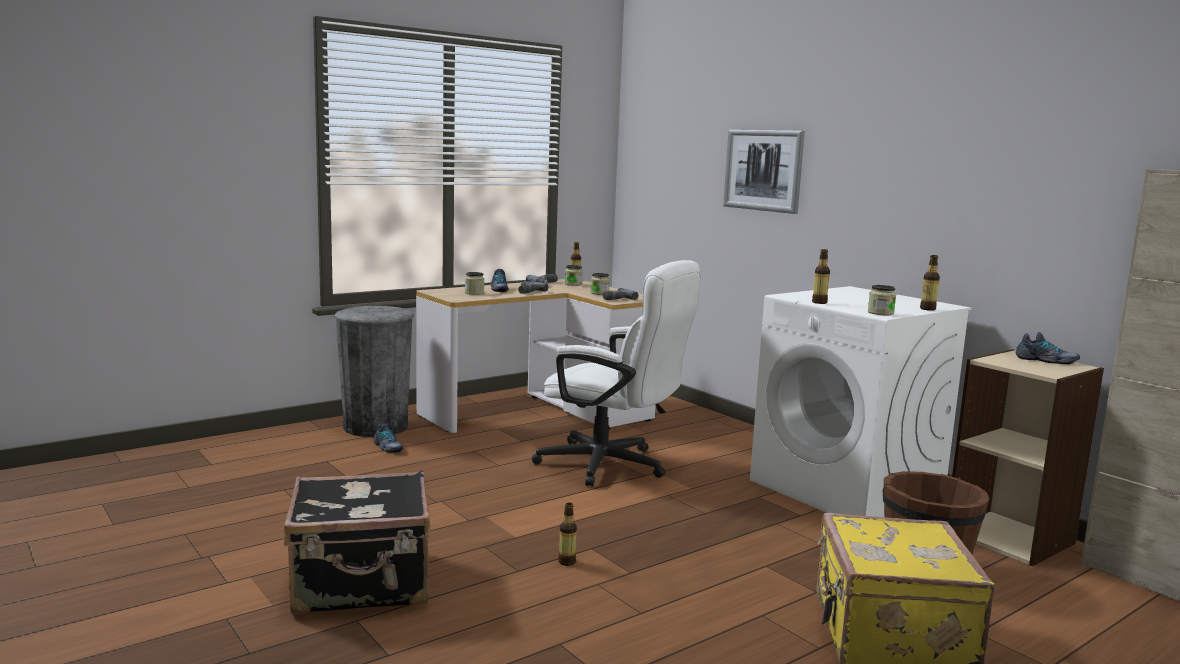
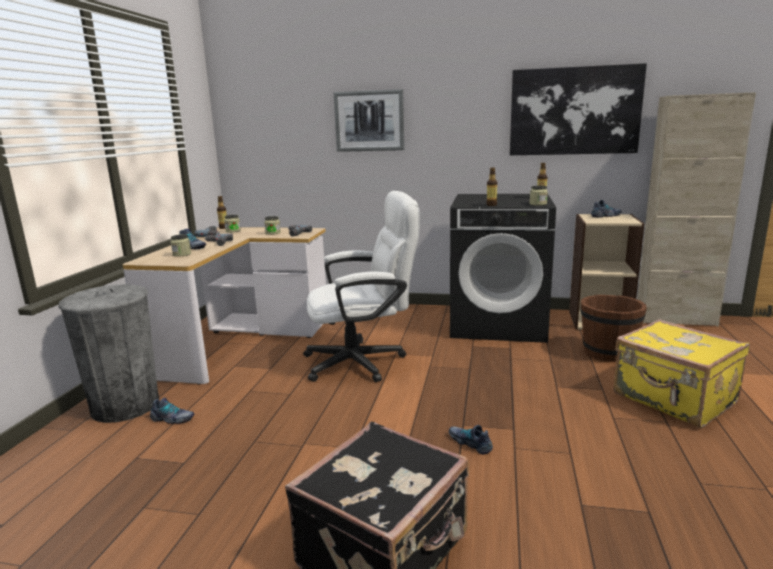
camera: 40 degrees left, 5 degrees up
bottle [558,503,577,566] -> shoe [449,425,493,455]
white washing machine [750,286,971,517] -> black washing machine [450,194,556,343]
none -> picture [510,63,647,155]

